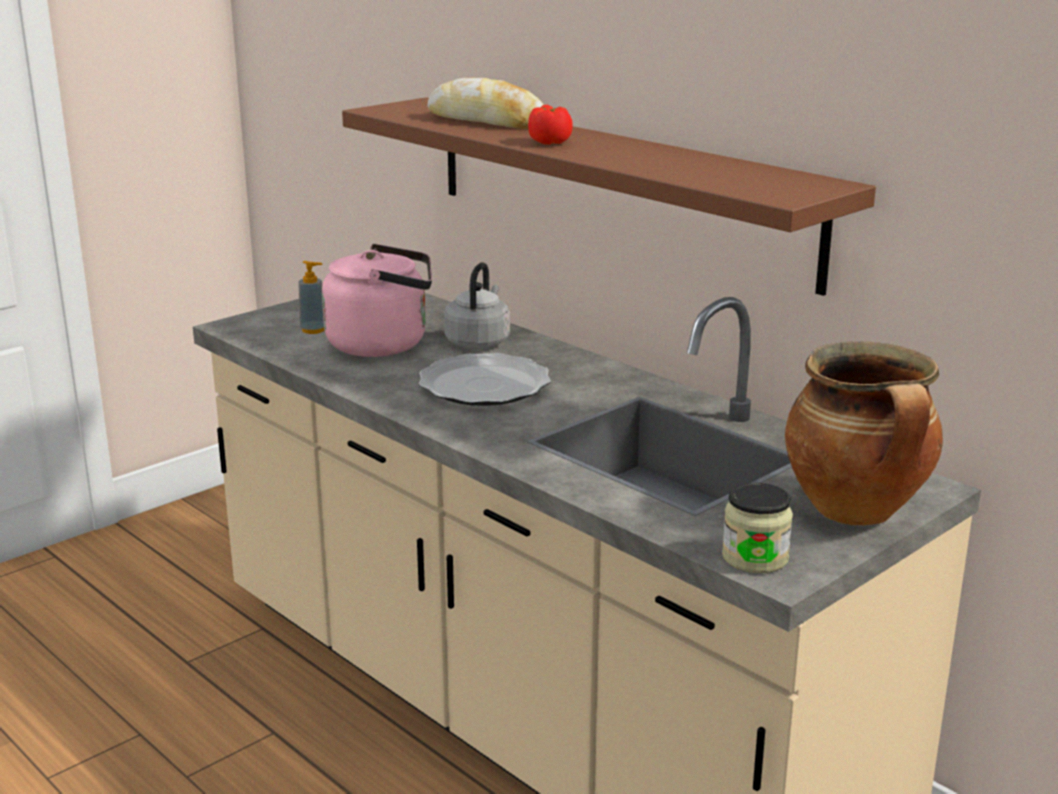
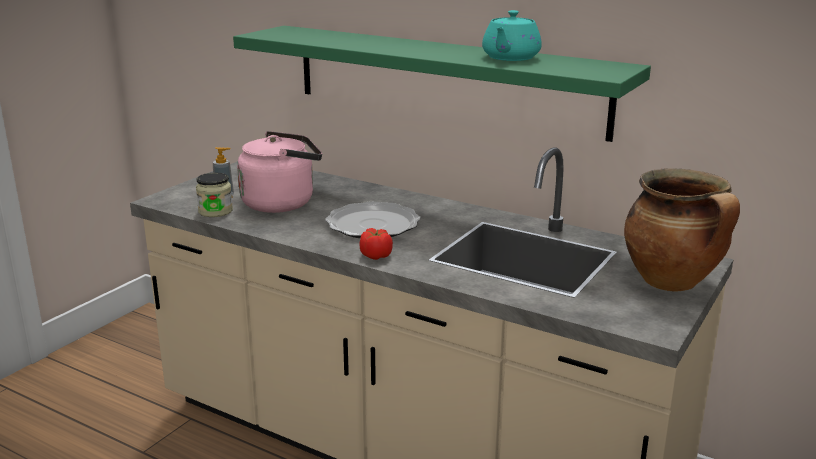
camera: 15 degrees left, 0 degrees up
brown shelf [342,97,876,296] -> green shelf [233,26,651,142]
bread [427,78,544,129] -> none
grey kettle [444,262,510,348] -> none
tomato [528,105,573,145] -> tomato moved to [360,228,393,260]
jar [722,483,793,573] -> jar moved to [196,173,233,217]
none -> turquoise teapot [482,10,542,61]

